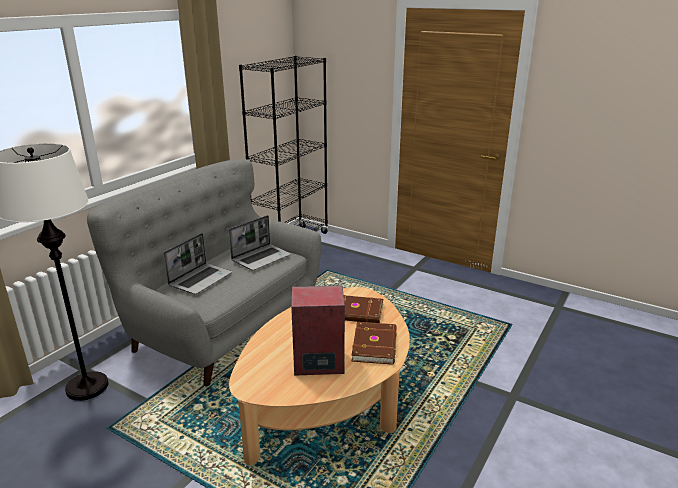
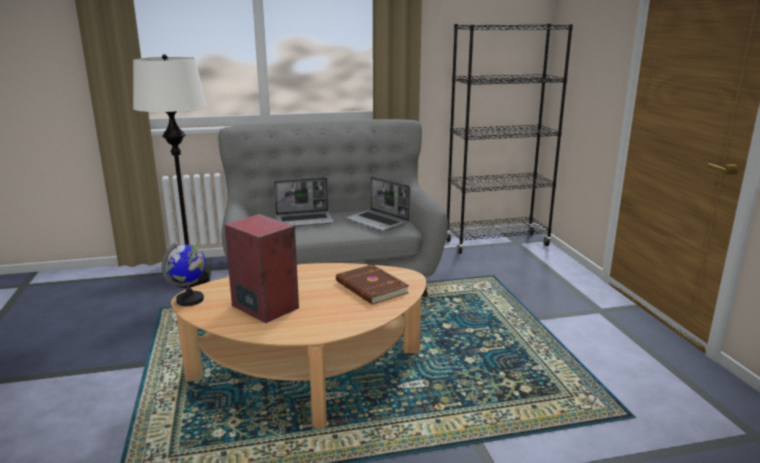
camera: 45 degrees right, 5 degrees down
laptop [229,215,291,270] -> laptop turned 45 degrees clockwise [345,176,410,231]
brown book [352,322,397,365] -> none
none -> globe [162,243,206,306]

